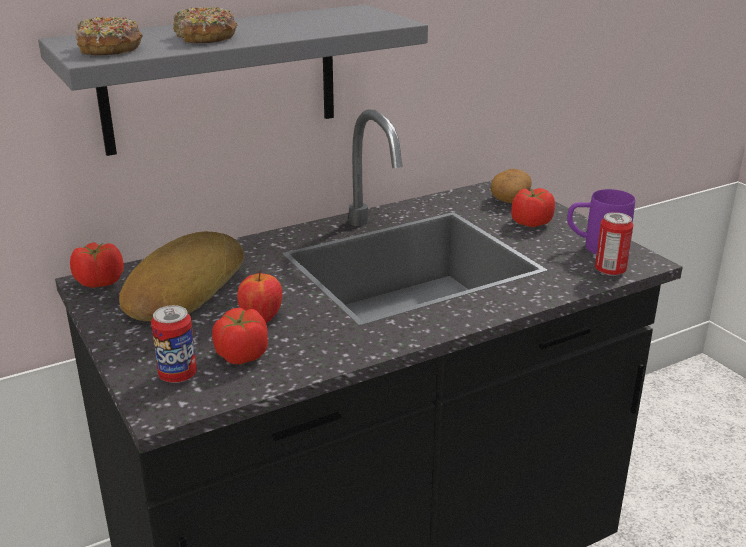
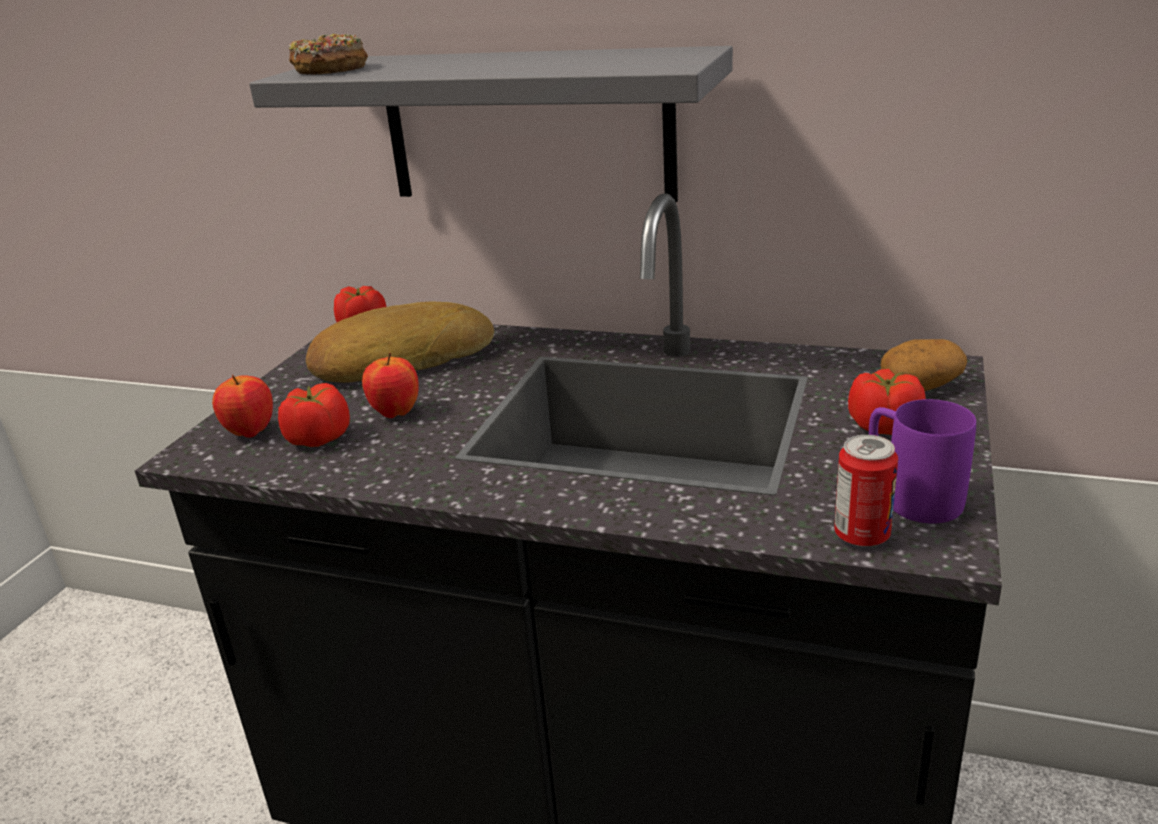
camera: 50 degrees right, 0 degrees up
can [151,305,197,383] -> apple [212,375,273,438]
donut [173,7,237,43] -> none

